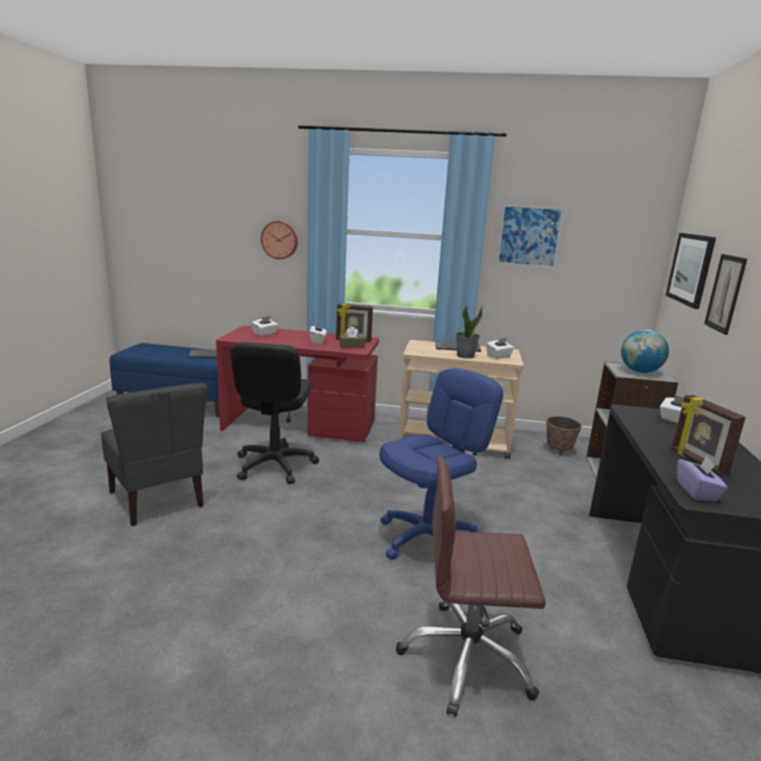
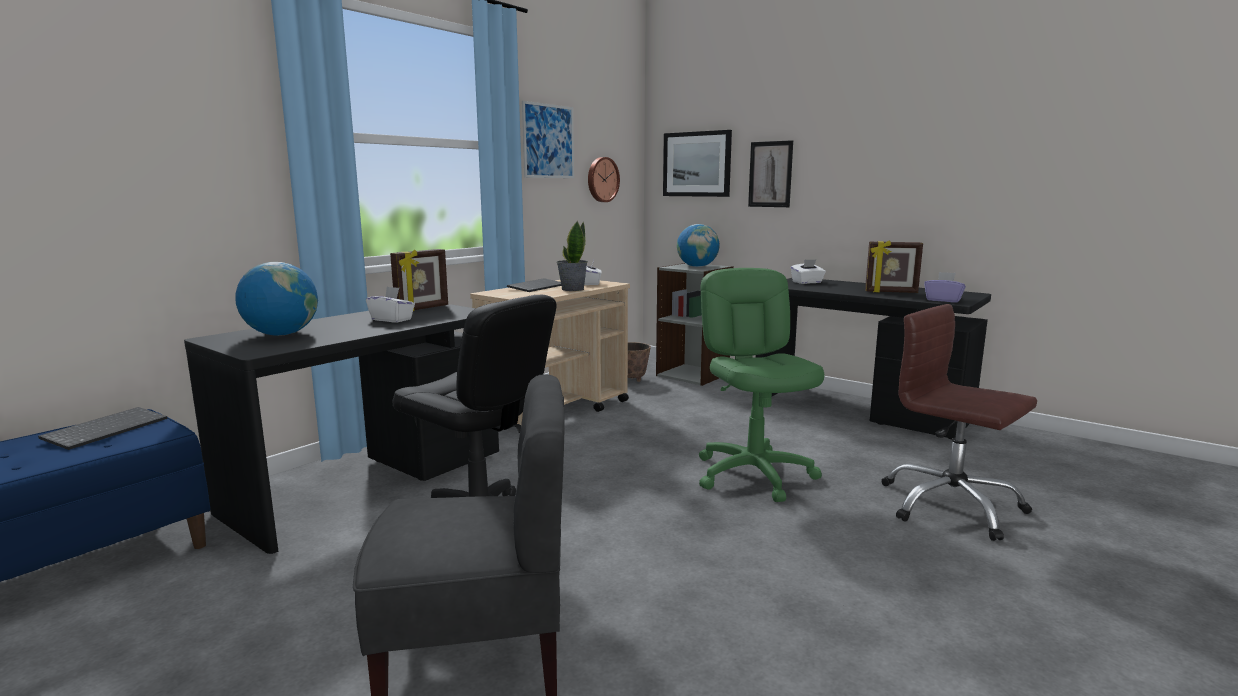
camera: 60 degrees left, 5 degrees down
red desk [216,326,379,442] -> black desk [184,304,499,554]
white tissue box [251,316,278,336] -> globe [235,262,318,336]
wall clock [261,221,298,259] -> wall clock moved to [588,157,620,202]
brown tissue box [339,327,365,348] -> none
blue office chair [379,368,503,560] -> green office chair [699,268,825,502]
brown office chair [396,456,546,717] -> brown office chair turned 105 degrees clockwise [881,304,1037,541]

